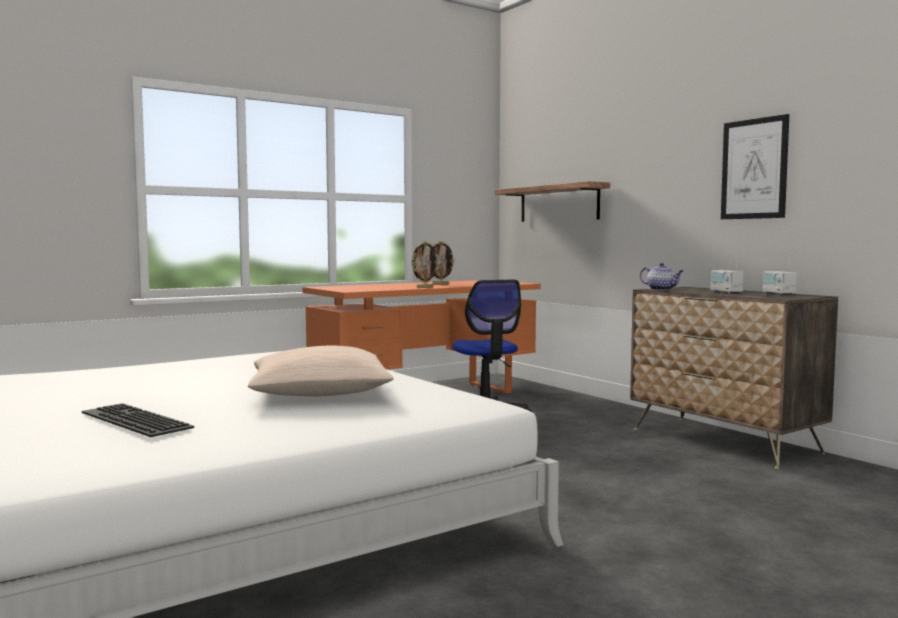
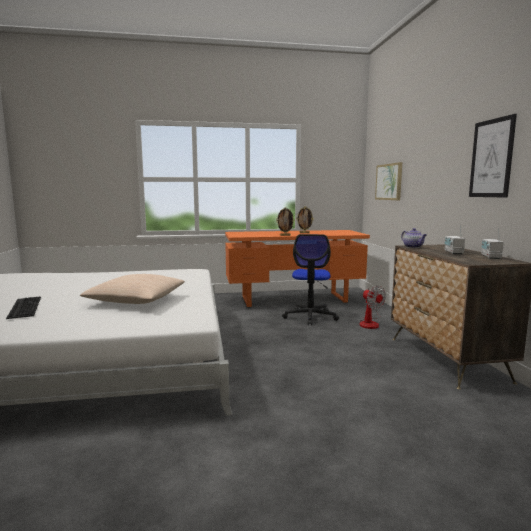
camera: 25 degrees right, 5 degrees up
shelf [494,181,610,222] -> picture [375,162,402,200]
none -> fan [360,286,386,329]

